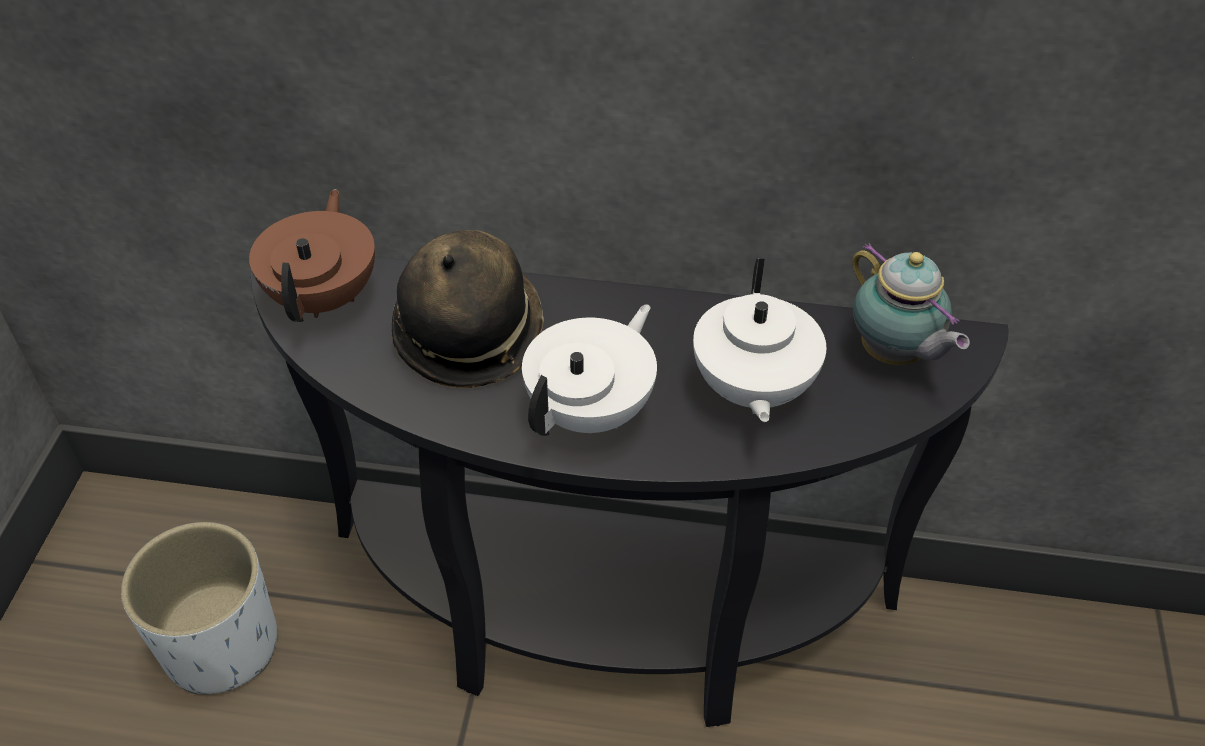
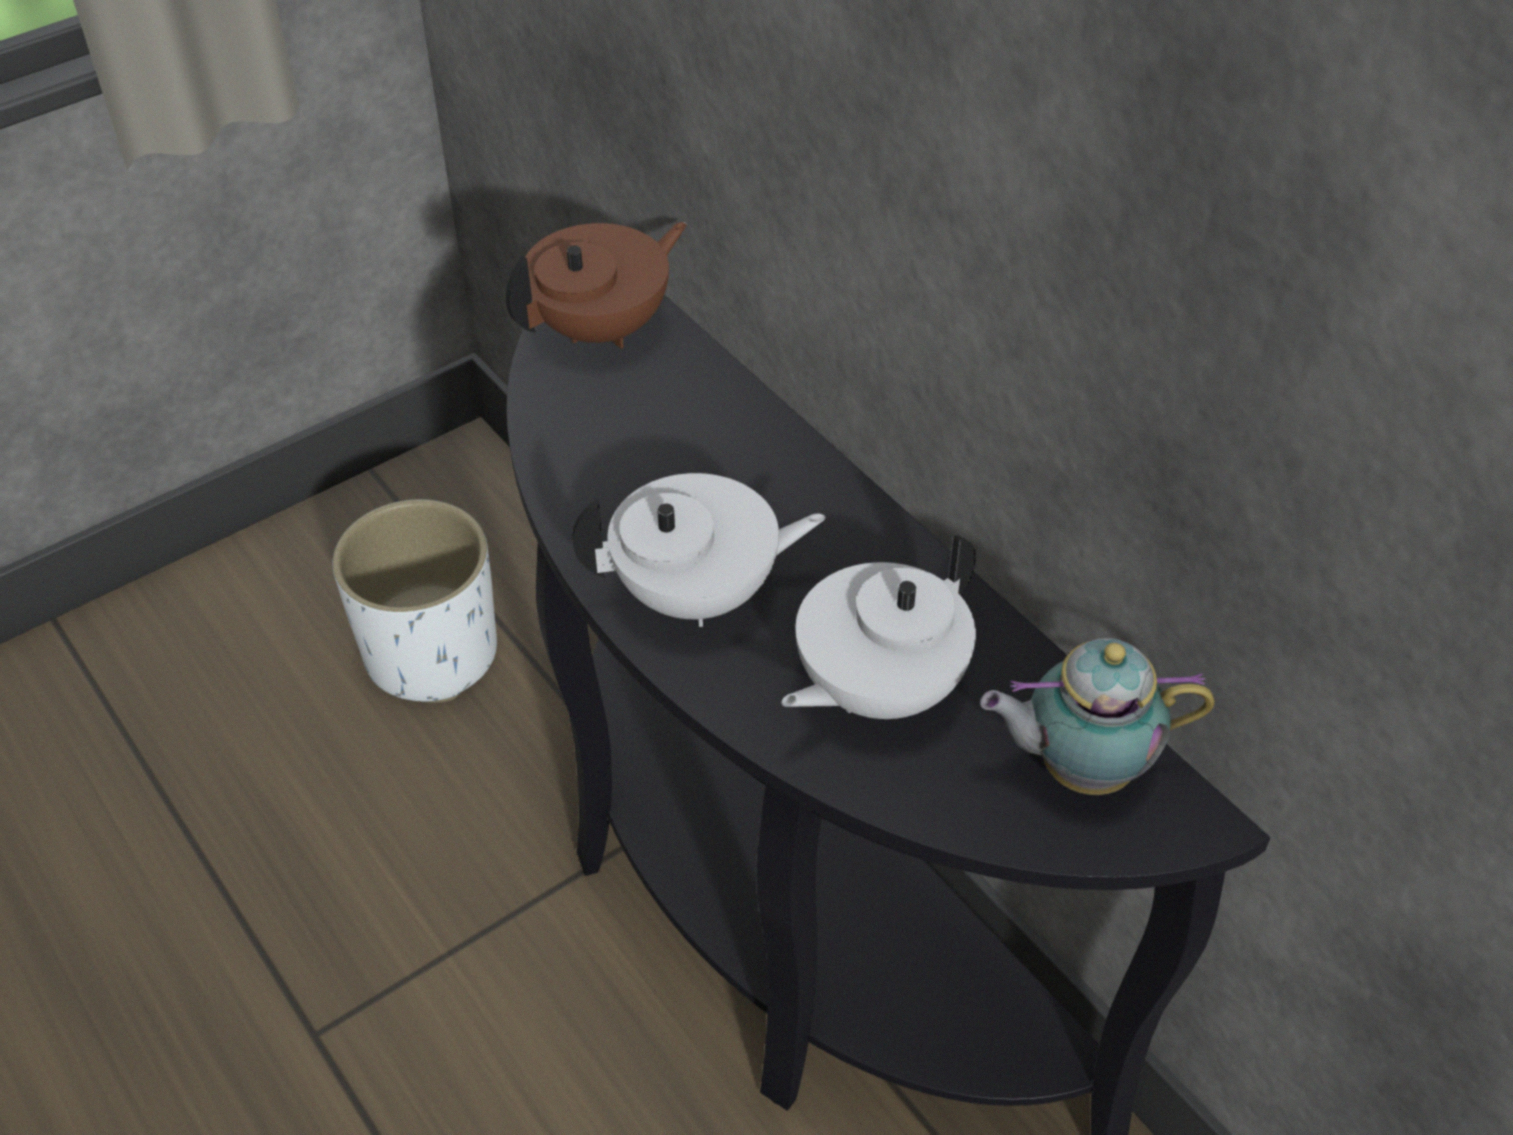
camera: 45 degrees right, 0 degrees up
hat [391,230,544,388] -> none
teapot [852,243,970,365] -> teapot turned 75 degrees clockwise [980,638,1215,795]

